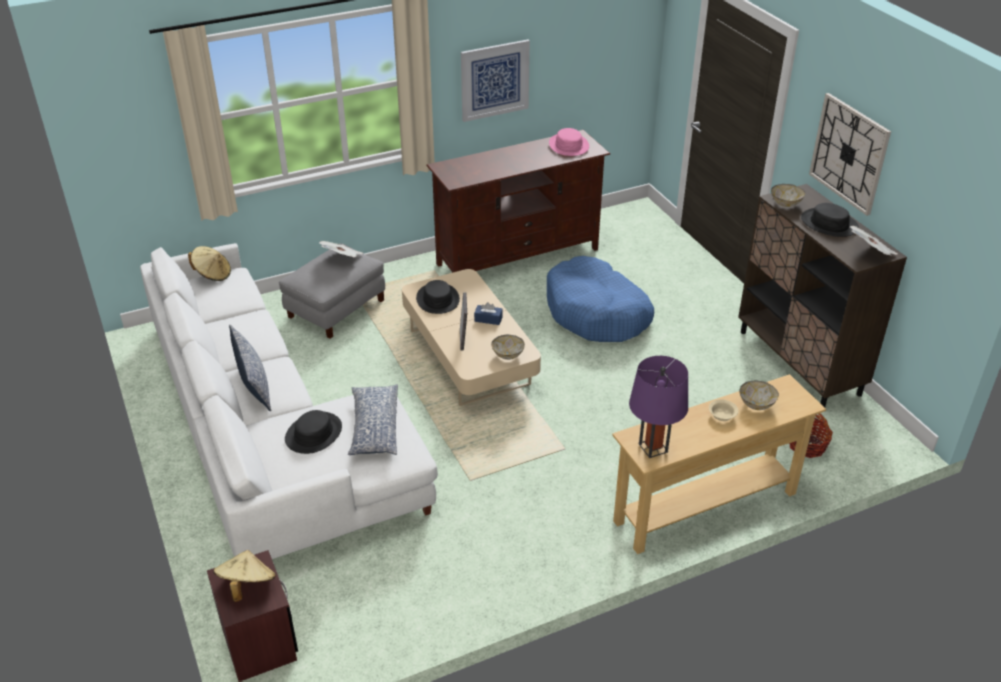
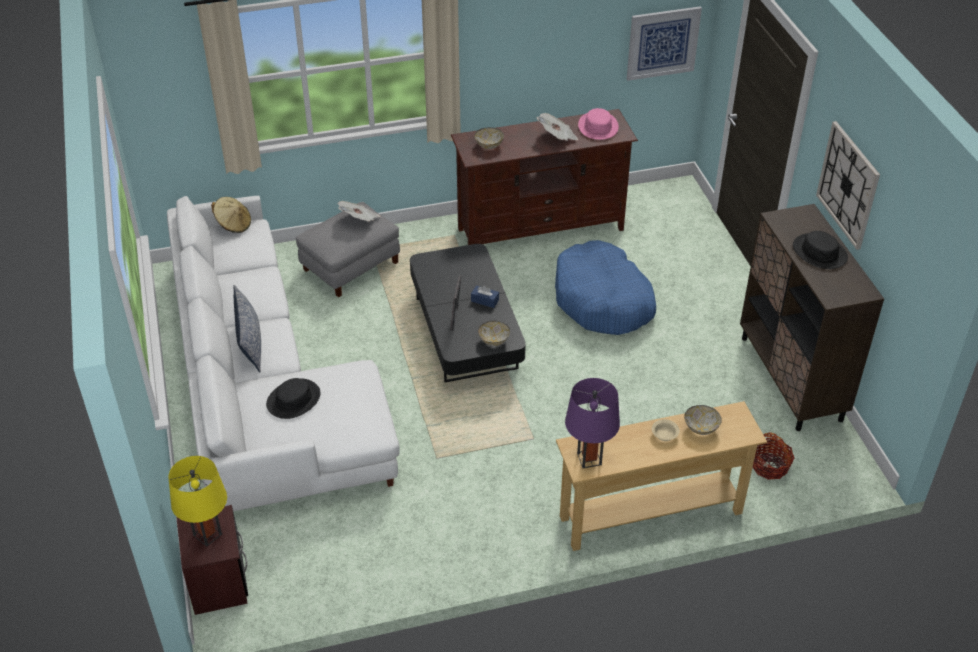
camera: 10 degrees right, 5 degrees up
beige hat [214,550,276,602] -> yellow table lamp [168,456,227,547]
pillow [348,384,398,455] -> none
beige coffee table [402,269,541,406] -> black coffee table [410,244,526,382]
black hat [416,280,460,314] -> none
picture [461,40,530,122] -> picture moved to [627,6,702,81]
bowl [771,184,805,207] -> bowl moved to [474,127,504,149]
newspaper [850,226,898,256] -> newspaper moved to [536,113,579,141]

